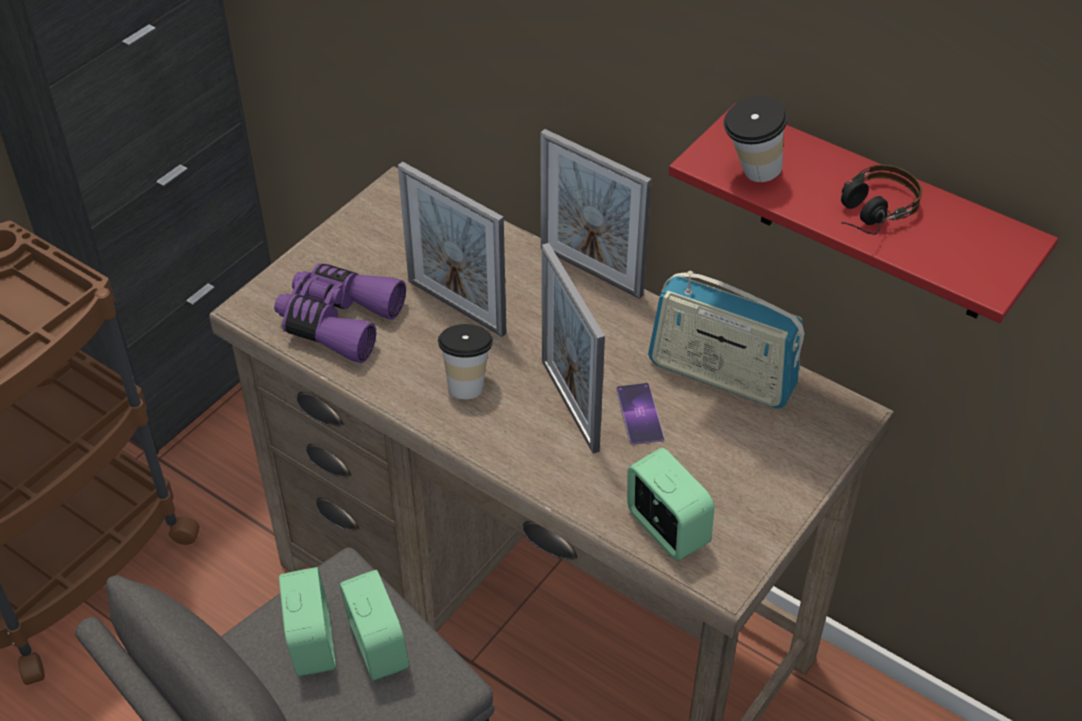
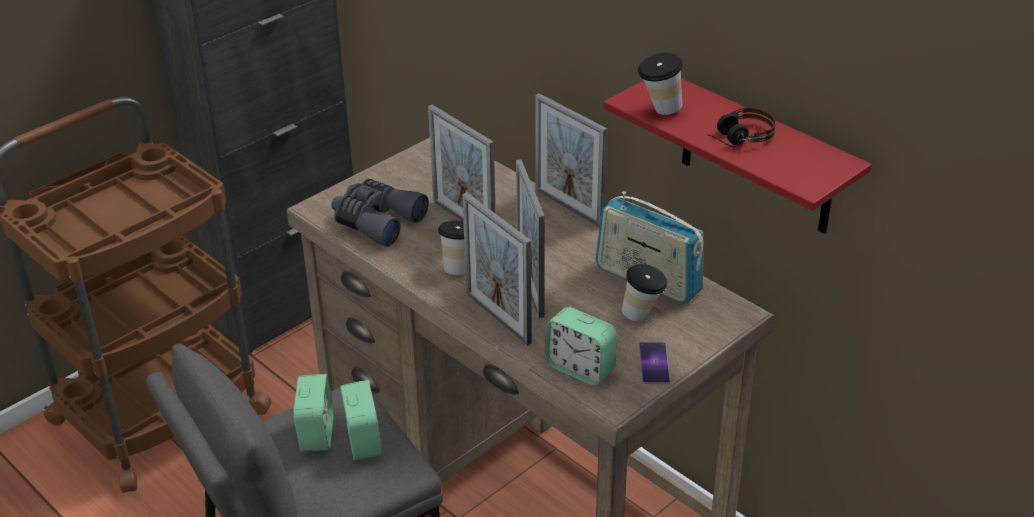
camera: 10 degrees right, 10 degrees down
purple binoculars [274,263,406,363] -> grey binoculars [331,179,429,247]
phone [616,383,664,445] -> phone moved to [639,342,670,384]
alarm clock [627,448,714,561] -> alarm clock turned 150 degrees clockwise [545,307,617,386]
none -> picture frame [462,192,532,345]
none -> cup [622,264,667,321]

